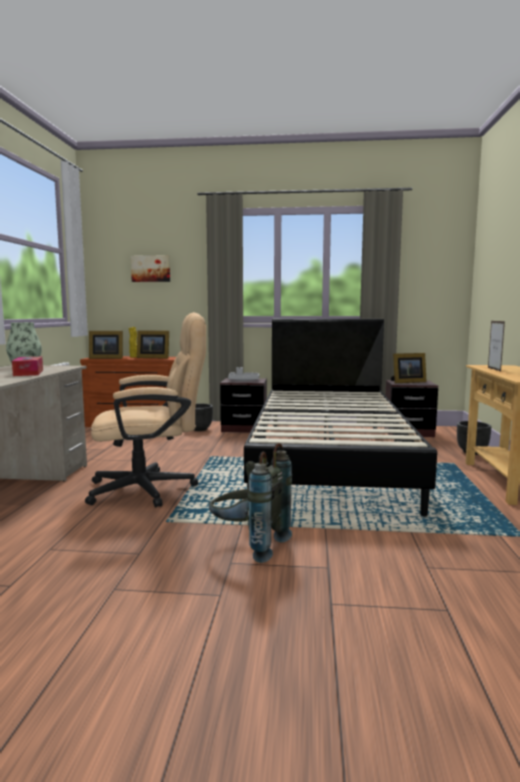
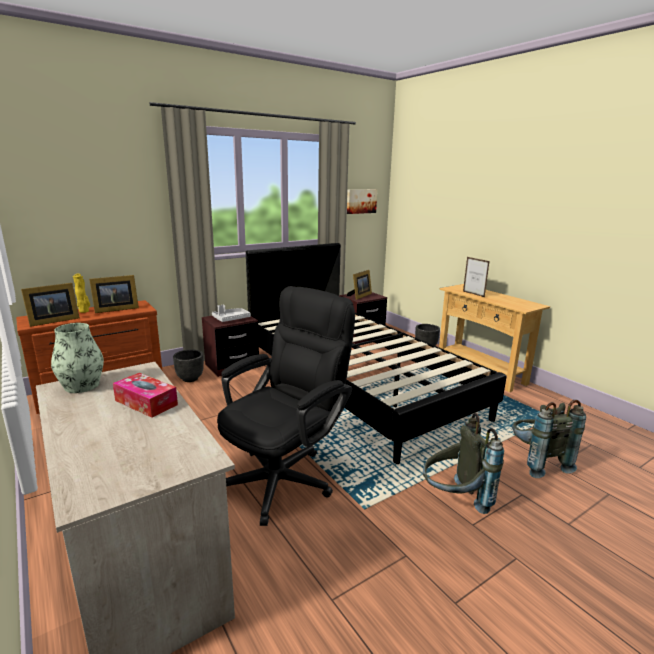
camera: 40 degrees left, 10 degrees up
beige office chair [85,312,206,507] -> black office chair [217,286,355,526]
picture [131,255,170,282] -> picture moved to [347,189,377,214]
none -> grey backpack [512,400,586,478]

